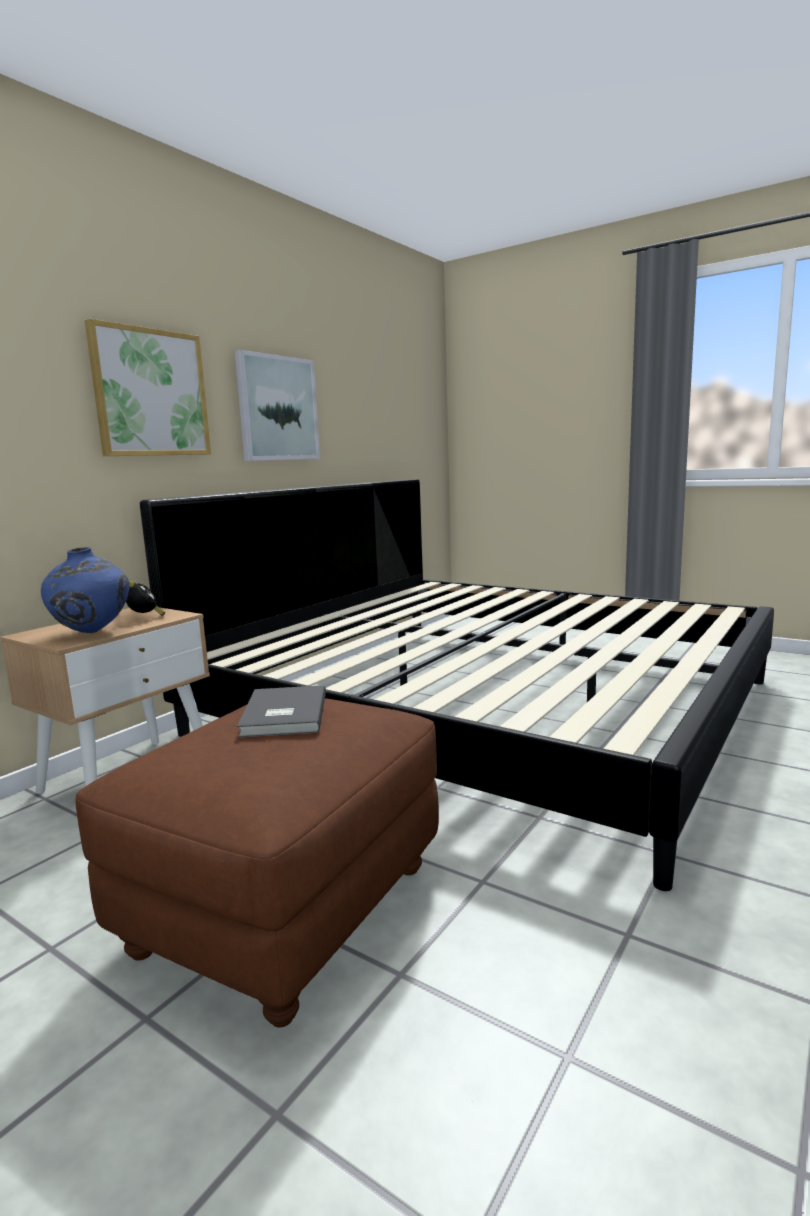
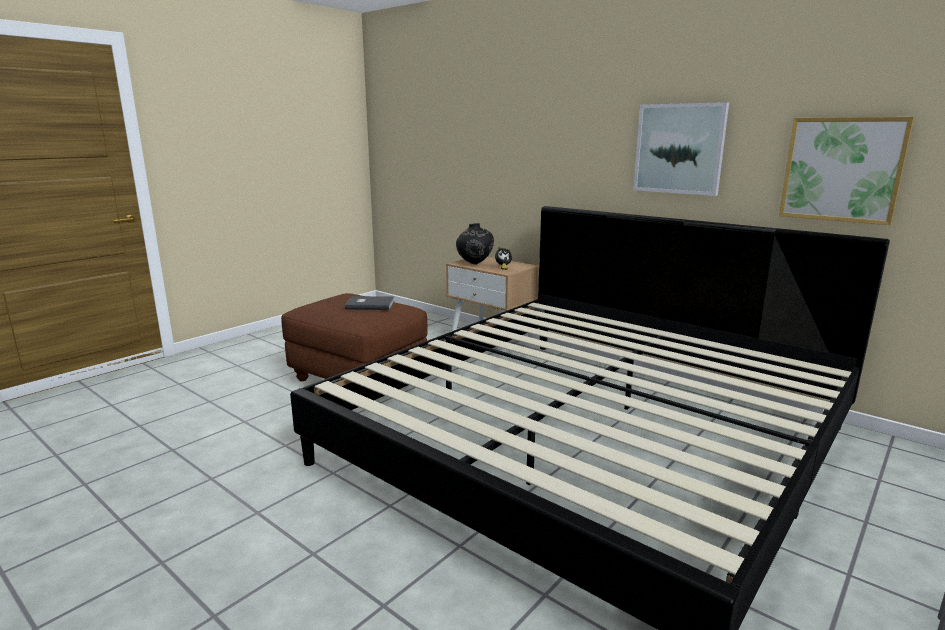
camera: 95 degrees right, 5 degrees up
blue vase [41,547,130,633] -> black vase [456,223,494,264]
picture [85,319,211,456] -> picture moved to [779,117,914,225]

